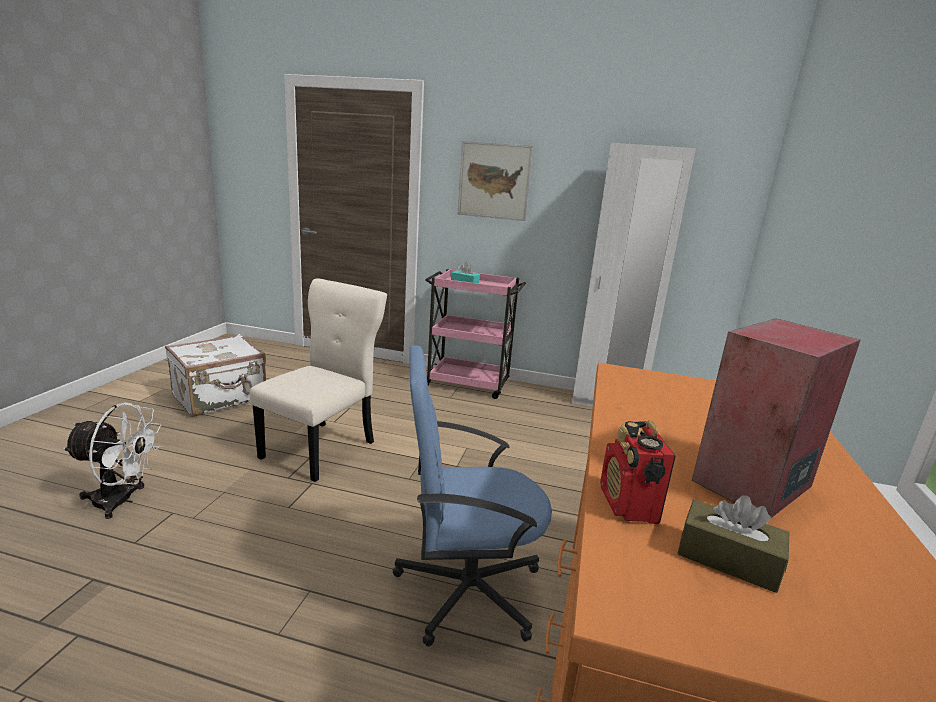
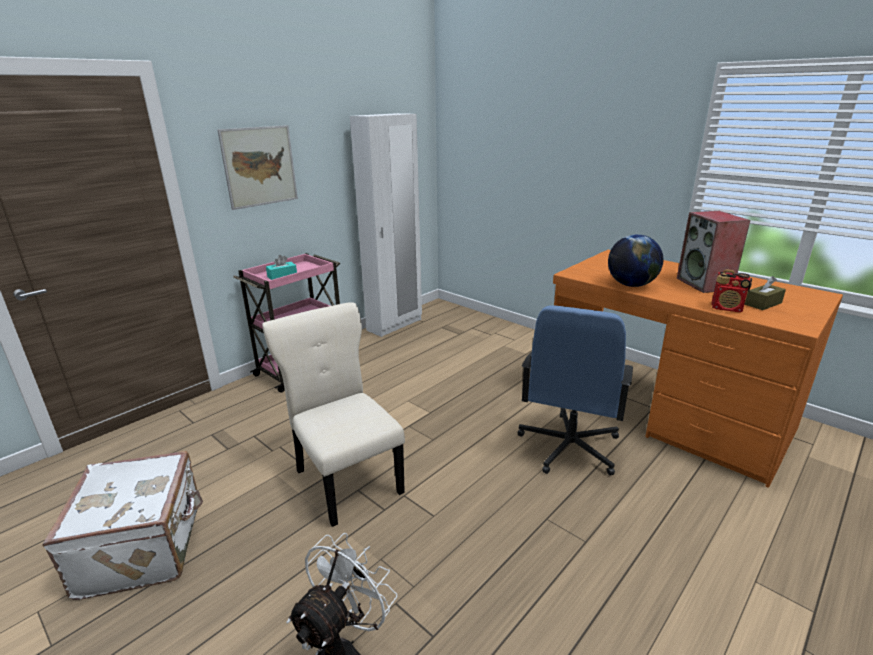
camera: 60 degrees left, 5 degrees up
none -> globe [608,234,663,287]

